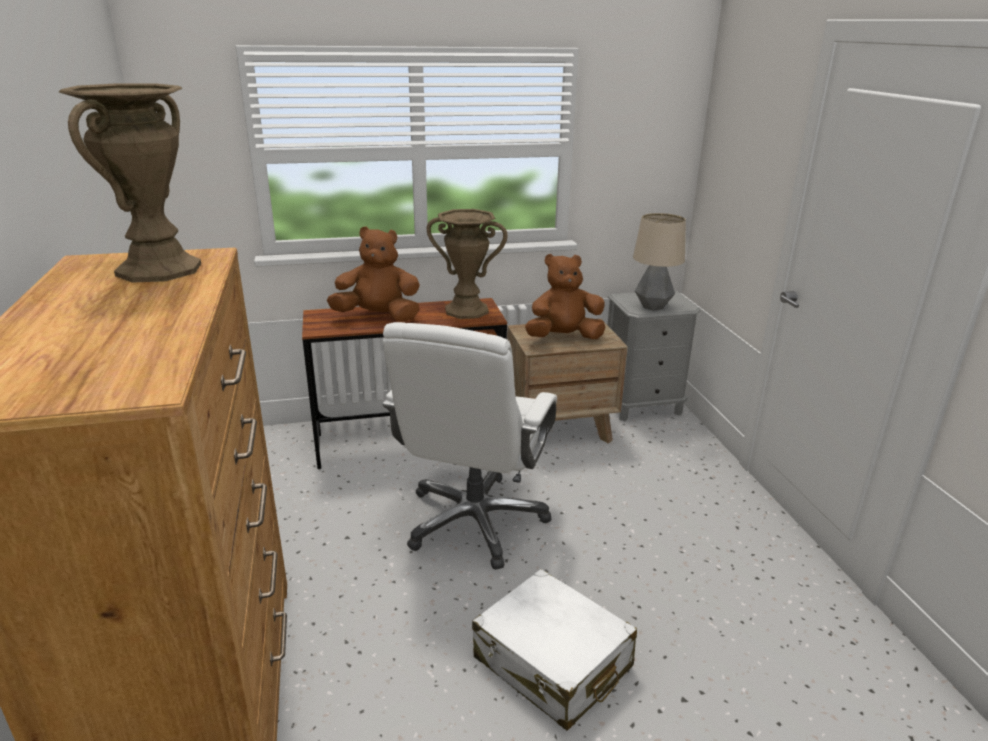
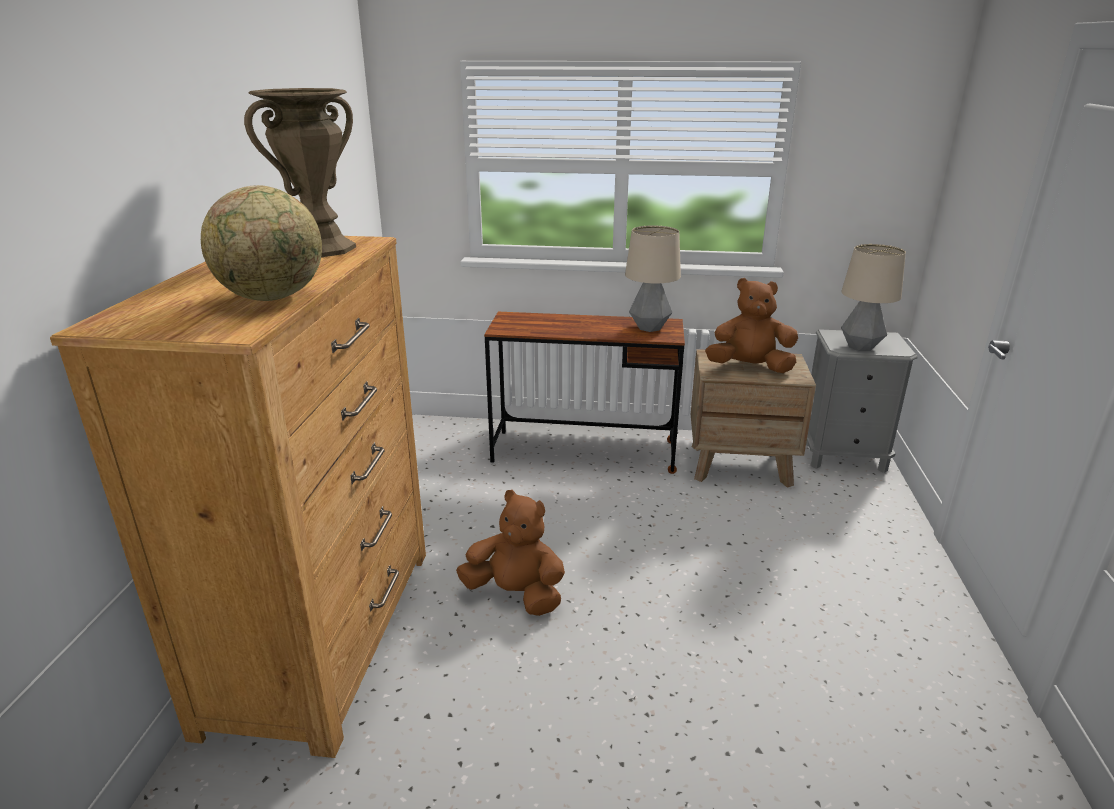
camera: 20 degrees right, 0 degrees up
brown plush toy [327,226,420,321] -> brown plush toy moved to [456,490,565,616]
white office chair [382,322,557,570] -> none
brown vase [426,209,508,319] -> table lamp [625,225,681,332]
white suitcase [472,569,637,731] -> none
none -> globe [201,185,322,301]

